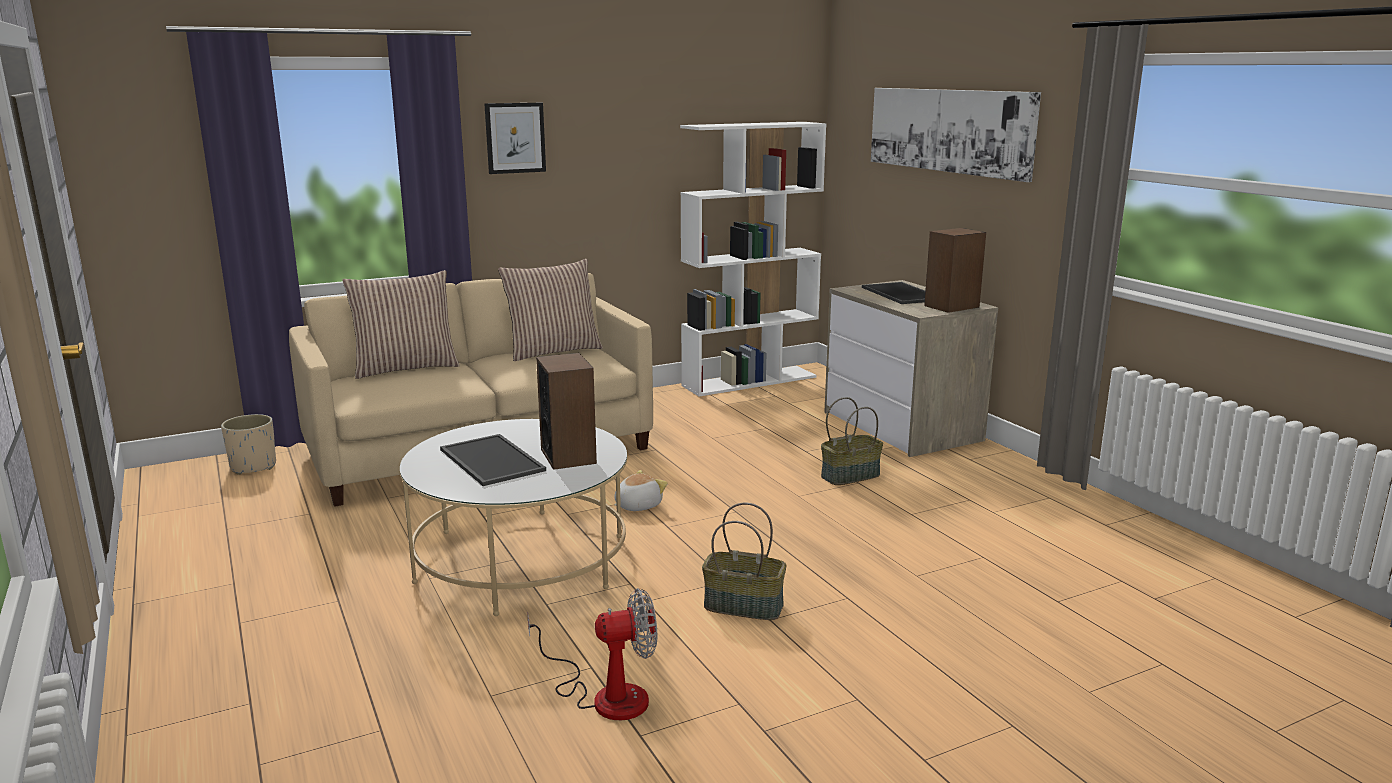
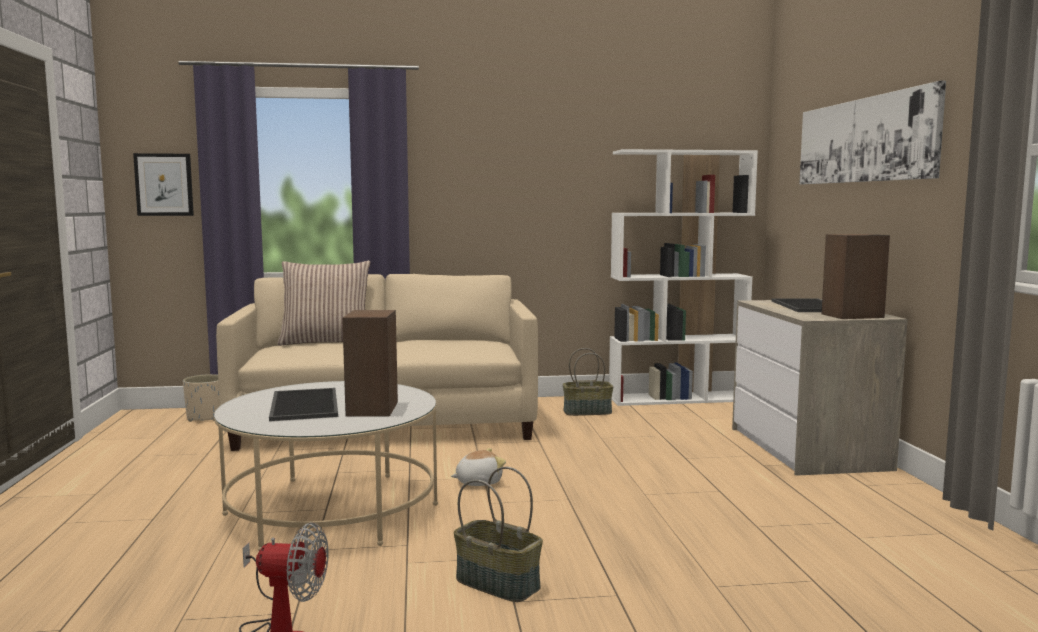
camera: 20 degrees right, 10 degrees down
picture [484,103,546,174] -> picture moved to [133,153,194,216]
pillow [498,259,603,361] -> none
basket [821,397,883,485] -> basket moved to [563,348,614,416]

